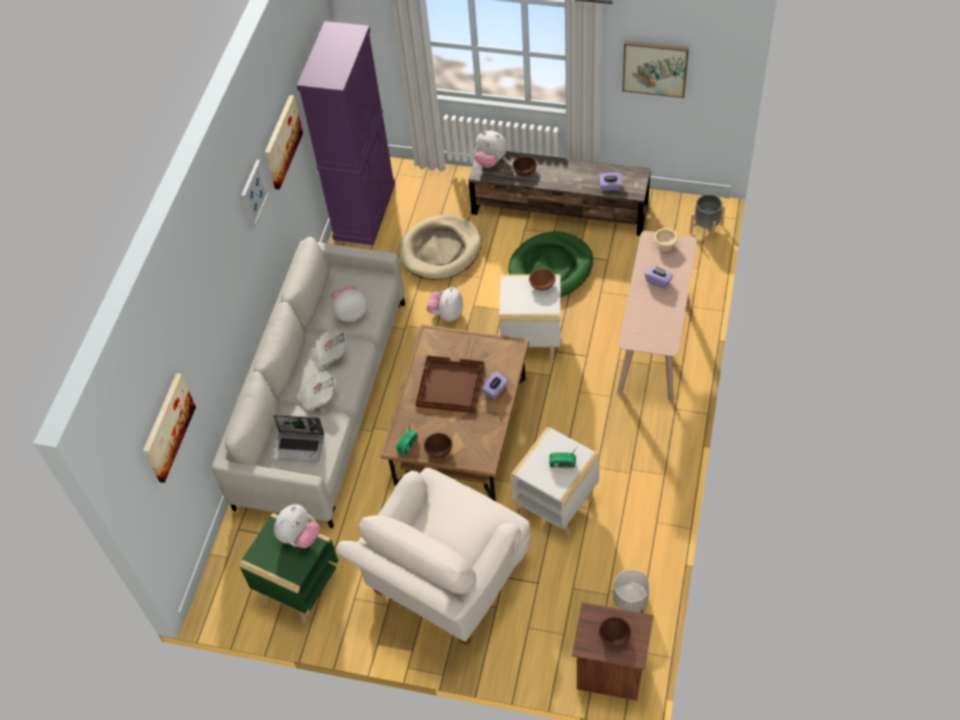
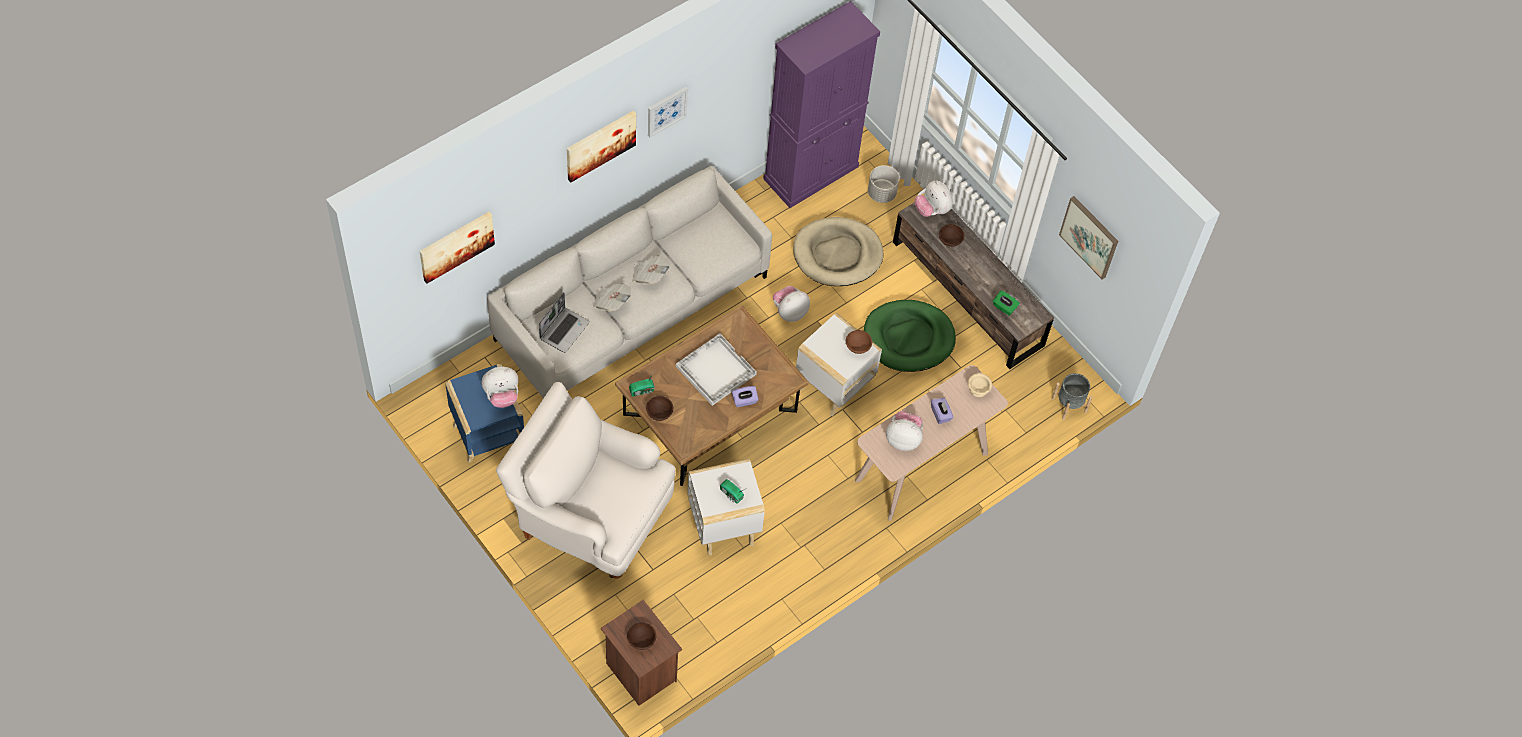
camera: 30 degrees right, 5 degrees up
green side table [240,513,339,624] -> blue side table [445,364,524,463]
picture [265,95,303,189] -> picture moved to [567,111,636,183]
laptop [273,415,324,463] -> laptop turned 105 degrees counterclockwise [539,293,590,353]
plush toy [331,285,367,322] -> plush toy moved to [886,411,923,451]
white armchair [336,468,530,646] -> white armchair turned 45 degrees clockwise [496,382,675,579]
brown tray [416,355,484,413] -> white tray [676,334,757,406]
purple tissue box [599,172,622,191] -> green tissue box [993,290,1020,316]
grey planter [613,569,650,612] -> grey planter moved to [868,165,899,203]

